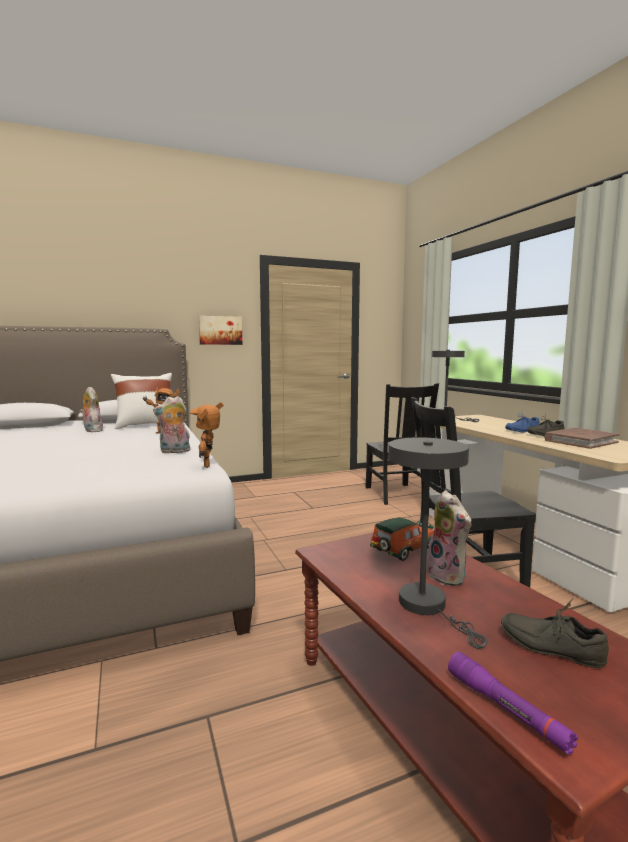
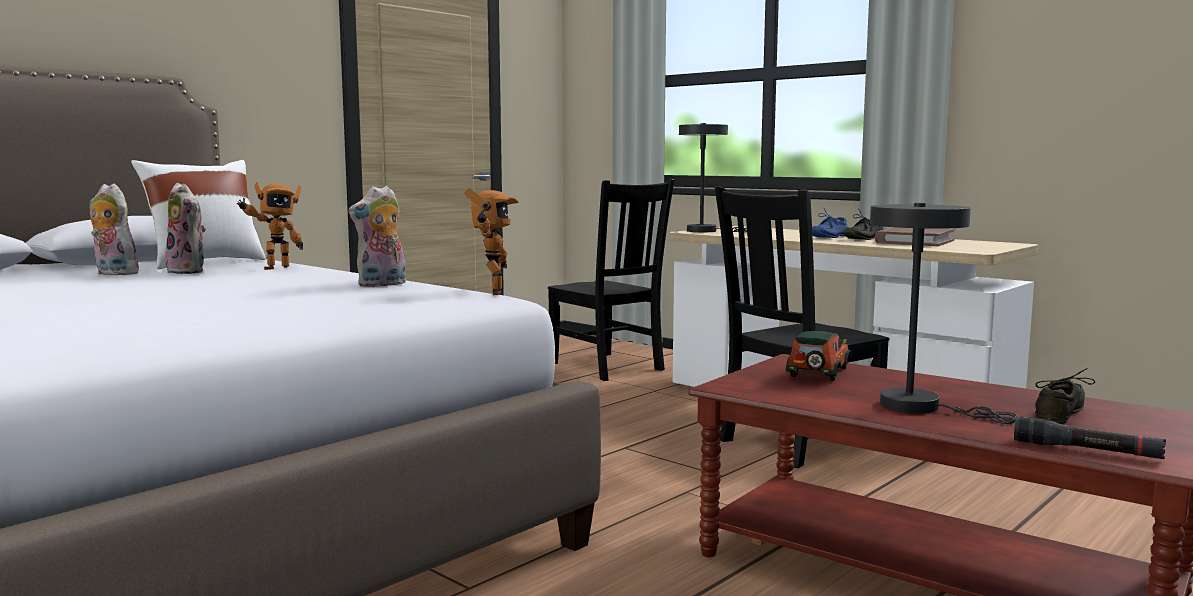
camera: 25 degrees left, 0 degrees up
toy robot [189,402,224,468] -> toy robot turned 150 degrees counterclockwise [464,189,519,295]
picture [199,316,242,345] -> none
plush toy [426,491,472,586] -> plush toy moved to [165,183,206,274]
purple flashlight [448,652,578,755] -> black flashlight [1014,416,1166,459]
grey shoe [501,598,609,668] -> grey shoe turned 120 degrees clockwise [1035,368,1095,424]

